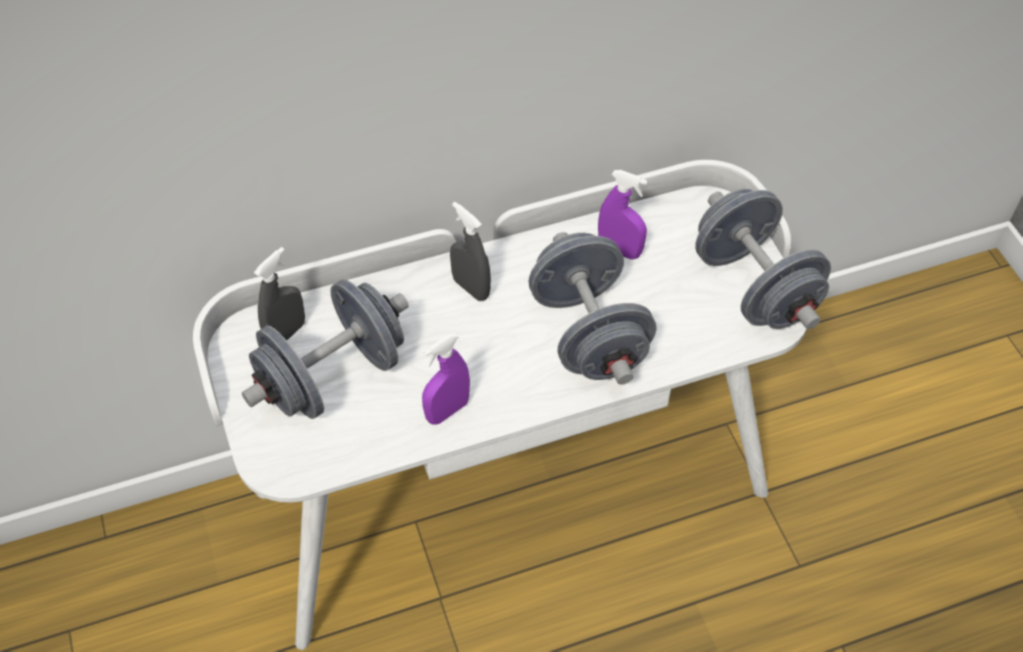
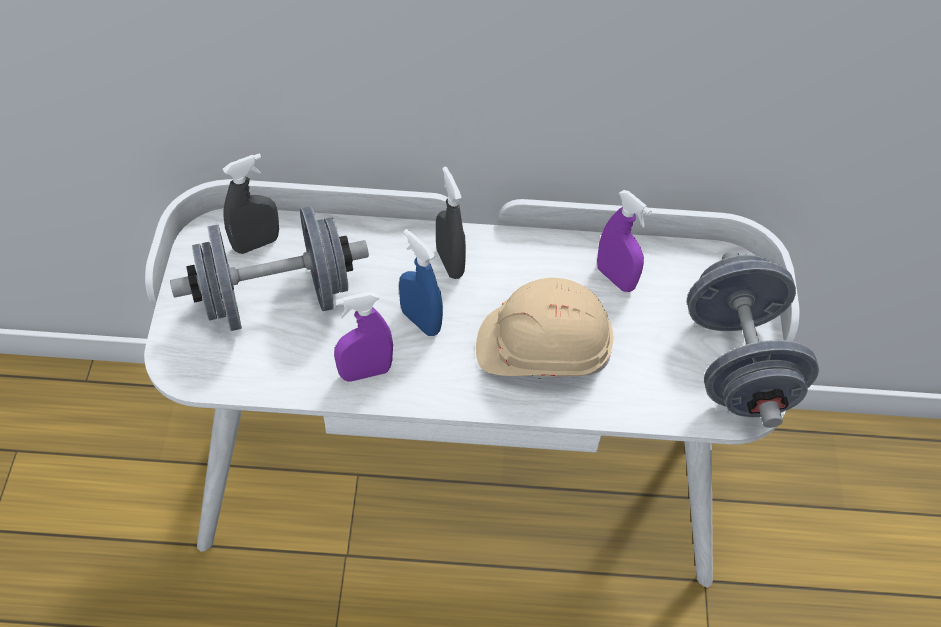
camera: 20 degrees right, 0 degrees up
grey dumbbell [529,232,657,385] -> beige hard hat [476,278,614,379]
none -> blue spray bottle [399,229,443,336]

